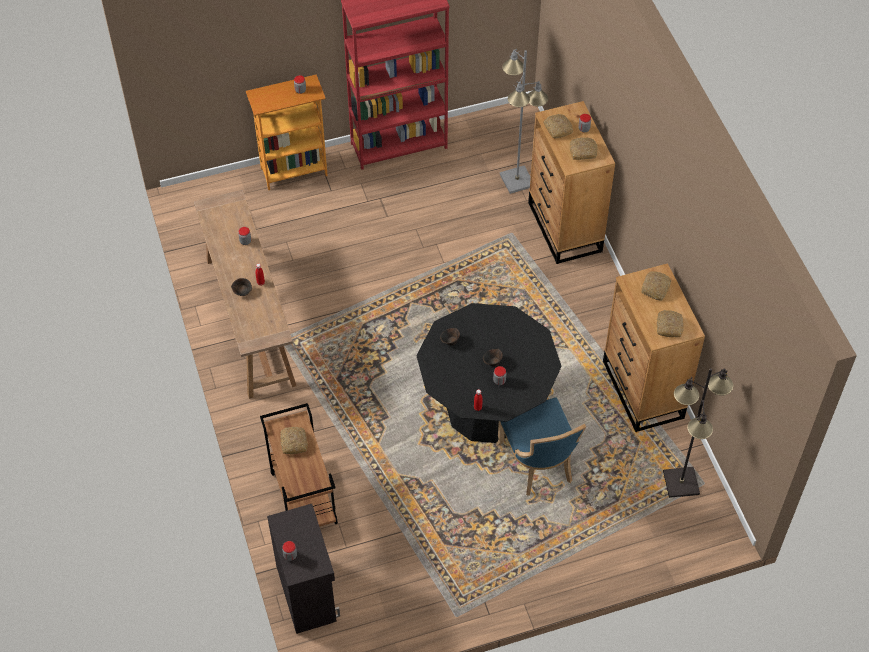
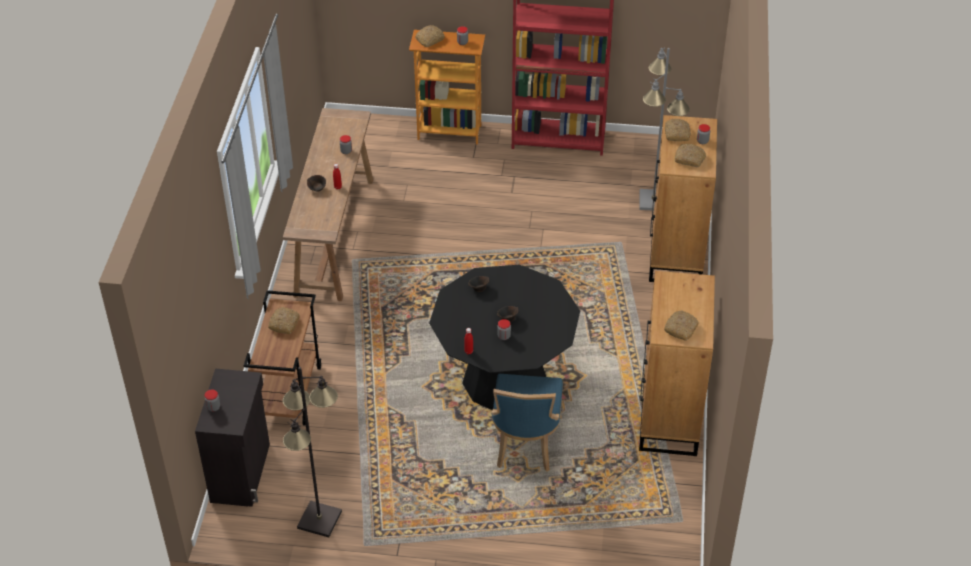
camera: 25 degrees right, 10 degrees down
bread [641,271,671,300] -> bread moved to [415,25,445,47]
black floor lamp [663,368,733,498] -> black floor lamp moved to [283,367,342,537]

